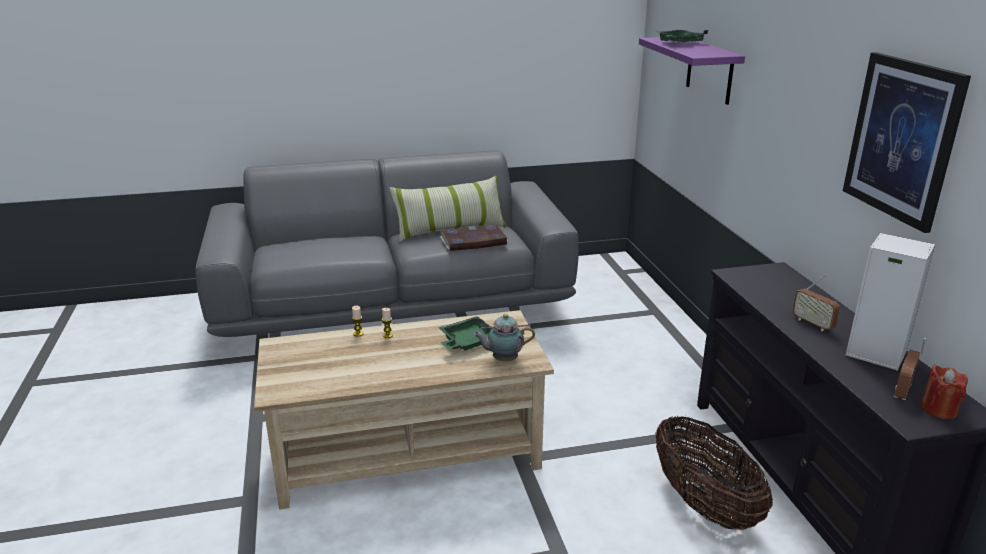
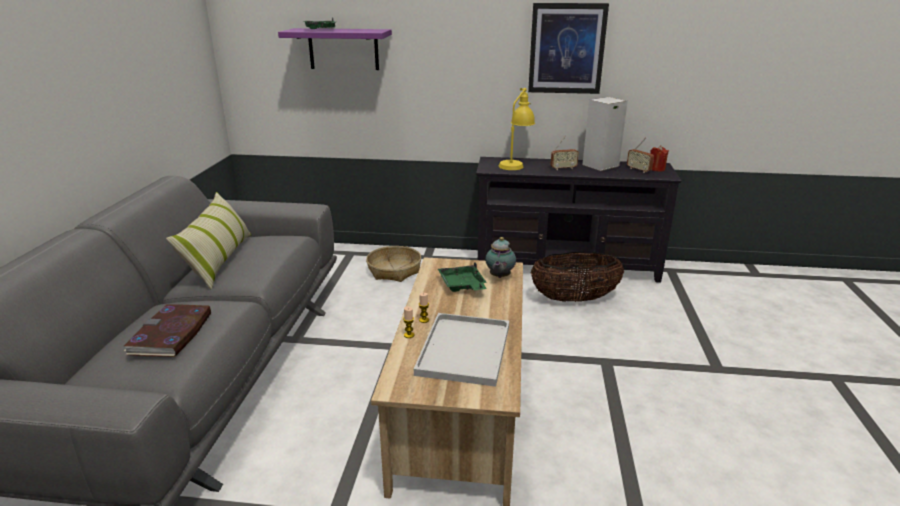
camera: 70 degrees left, 0 degrees up
book [440,225,508,251] -> book moved to [124,304,211,357]
none -> basket [366,246,421,282]
none -> white tray [414,313,509,387]
none -> yellow table lamp [499,88,535,170]

